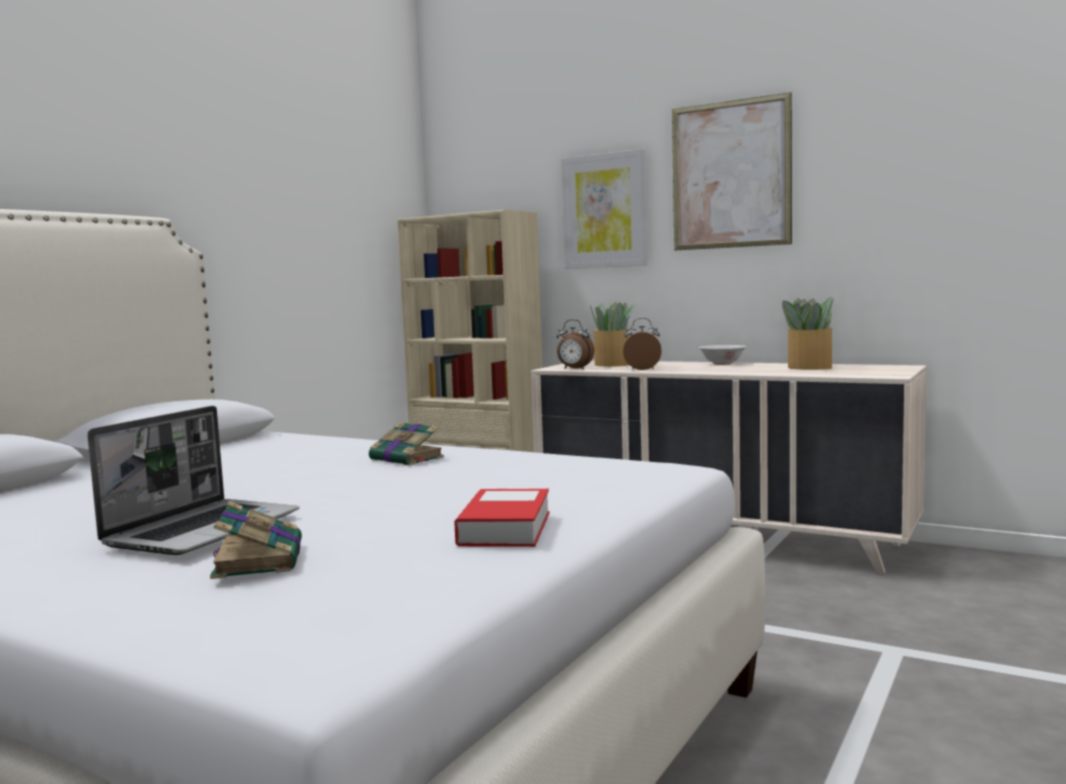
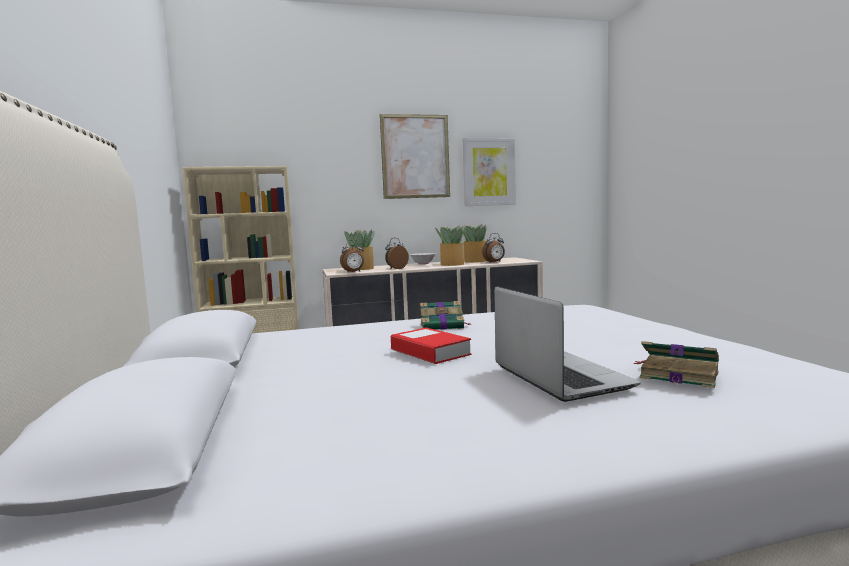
camera: 45 degrees left, 0 degrees up
book [454,489,550,547] -> book moved to [391,328,472,364]
picture [561,149,648,269] -> picture moved to [463,138,516,206]
none -> potted plant [435,225,464,266]
none -> alarm clock [482,233,505,262]

